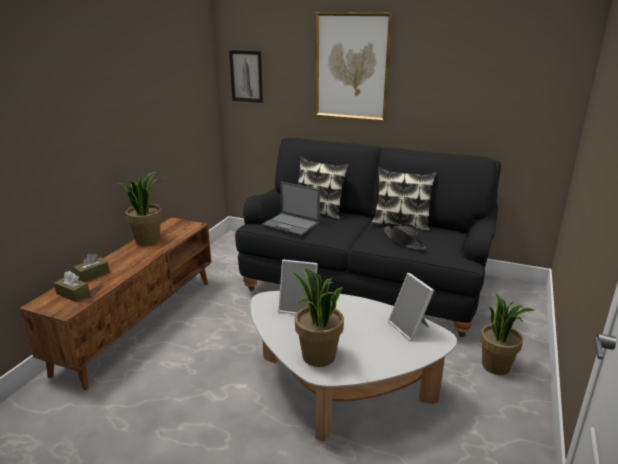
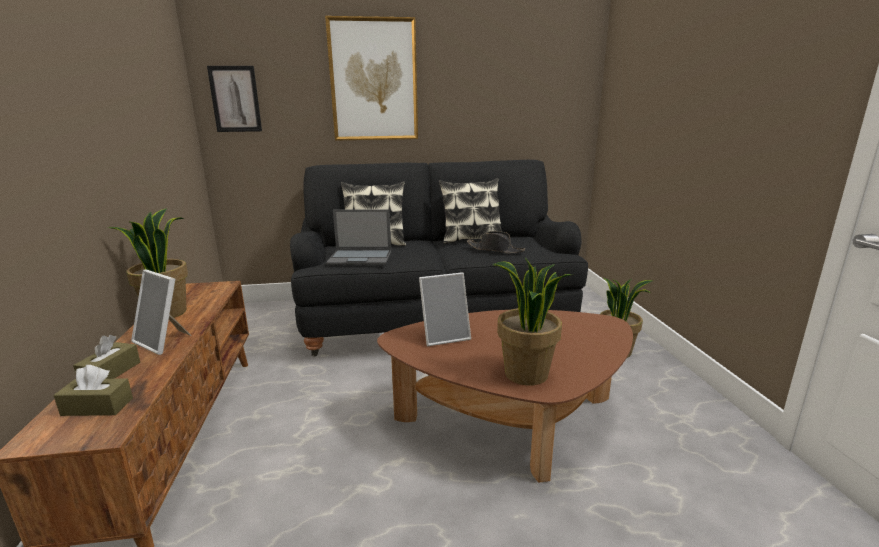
camera: 30 degrees left, 5 degrees down
white coffee table [251,291,457,441] -> brown coffee table [377,310,633,482]
picture frame [388,273,434,341] -> picture frame moved to [131,270,191,355]

